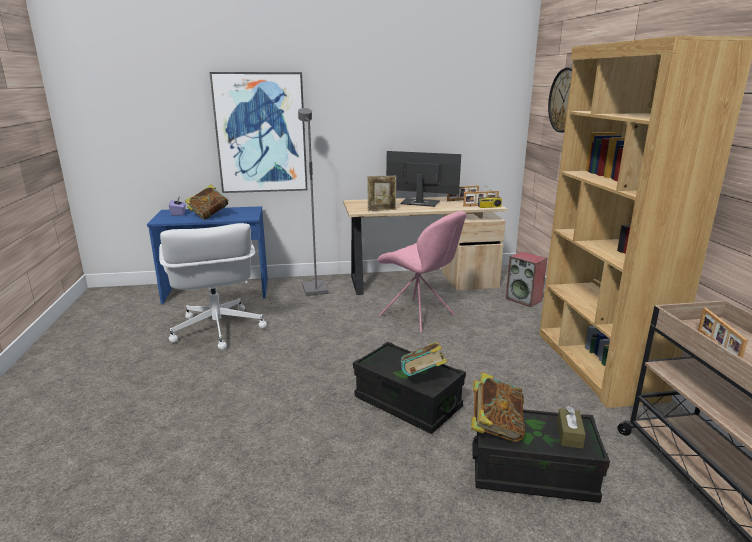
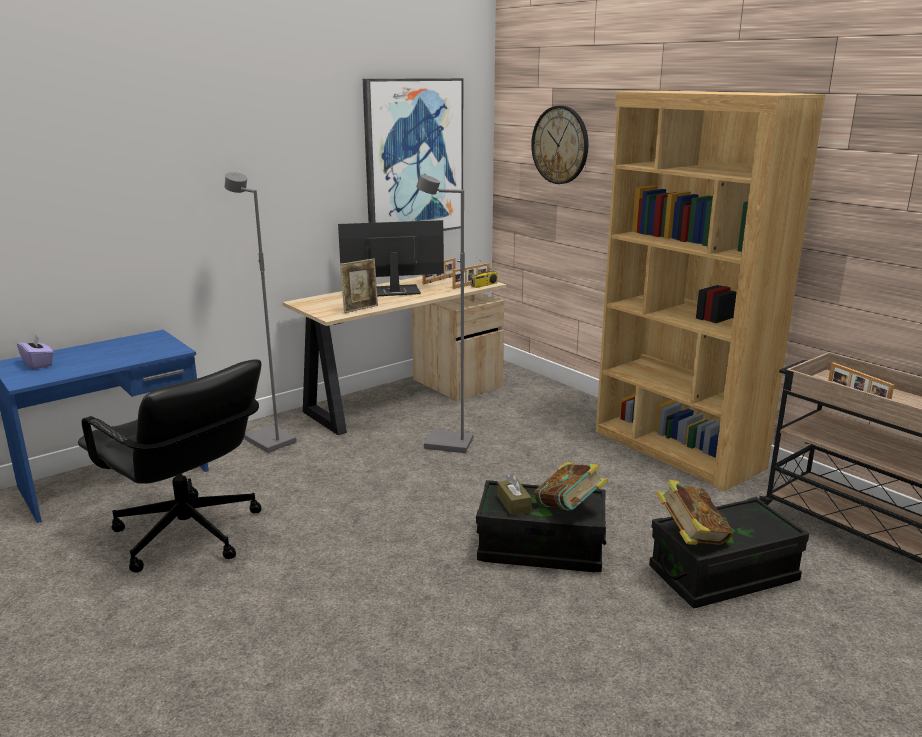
camera: 30 degrees left, 0 degrees up
white office chair [159,223,267,350] -> black office chair [78,359,262,572]
book [185,185,228,220] -> none
picture [209,72,307,193] -> picture moved to [363,78,463,231]
pink chair [377,211,466,333] -> grey floor lamp [416,174,474,453]
speaker [506,251,547,307] -> none
brown tissue box [557,406,586,449] -> brown tissue box moved to [497,474,532,516]

